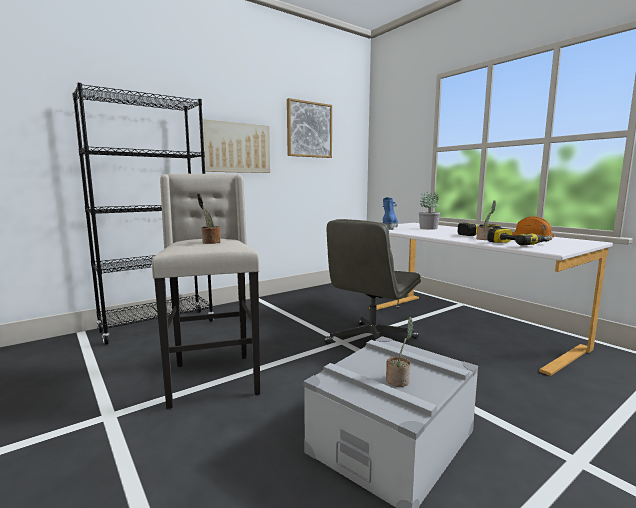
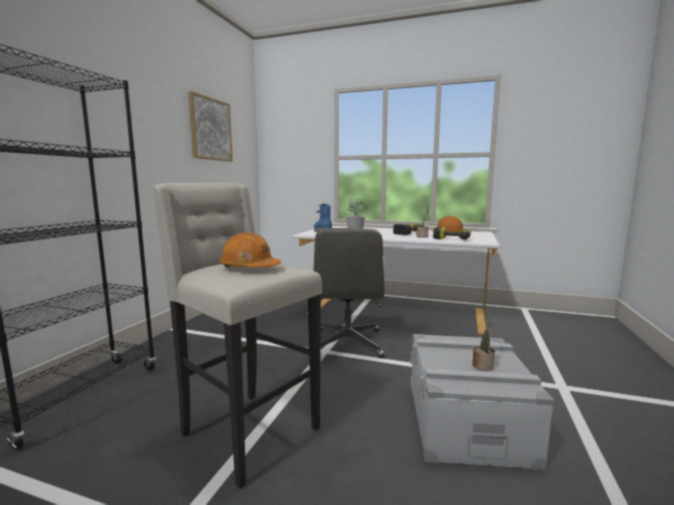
camera: 35 degrees left, 0 degrees up
potted plant [197,193,221,244] -> orange hard hat [219,232,281,267]
picture [202,119,270,173] -> none

